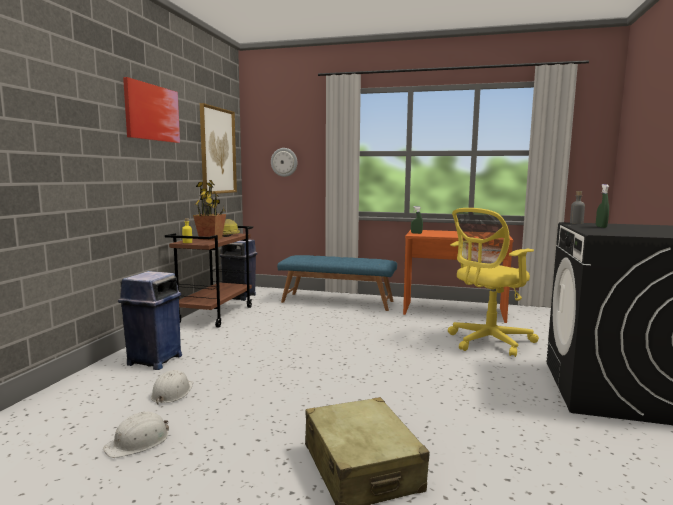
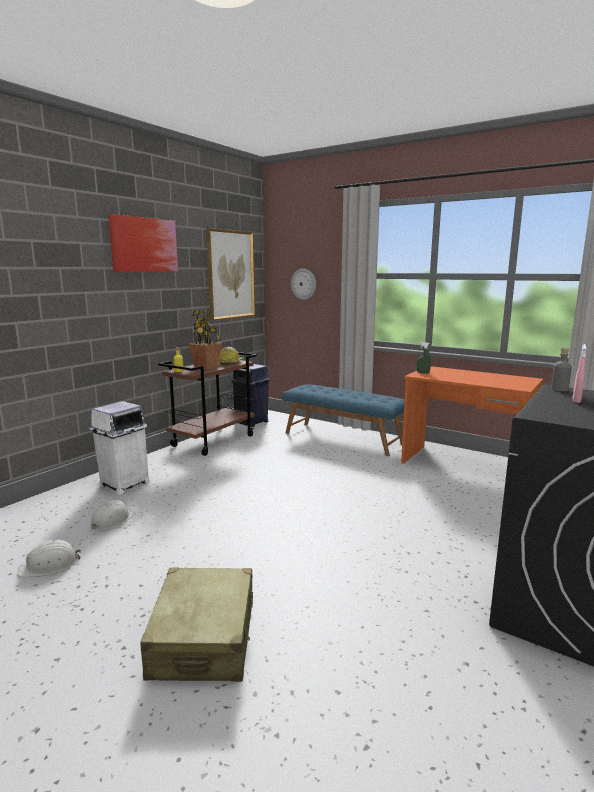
camera: 20 degrees right, 5 degrees up
blue trash can [118,271,182,370] -> white trash can [89,401,150,495]
yellow office chair [448,208,539,357] -> none
green spray bottle [596,184,609,228] -> pink spray bottle [573,344,587,403]

